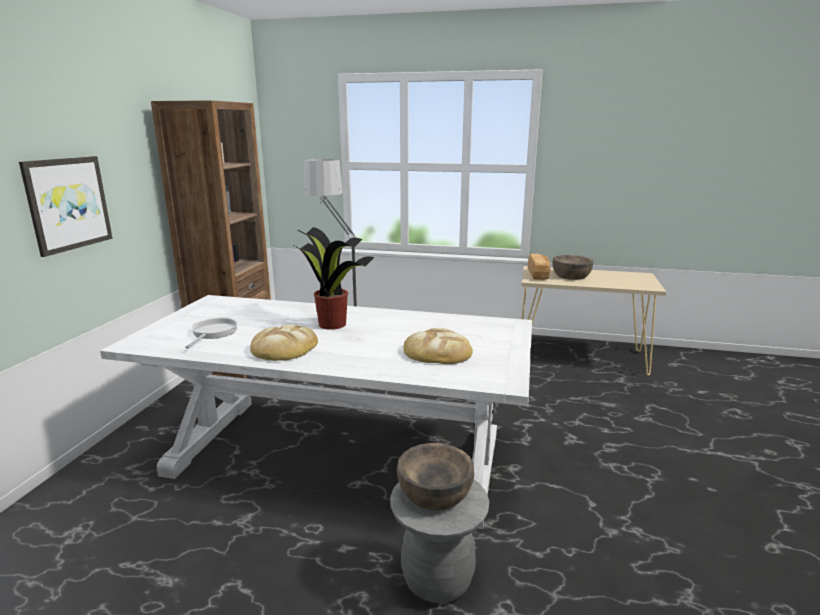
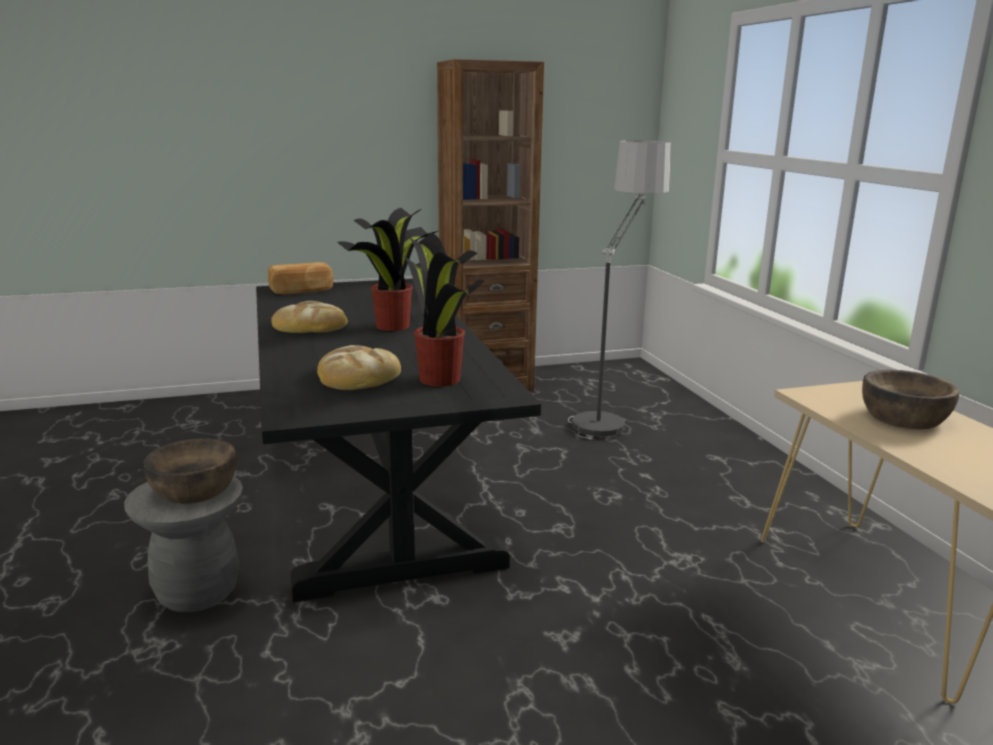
camera: 60 degrees right, 0 degrees up
picture [19,156,113,257] -> none
white dining table [100,295,532,529] -> black dining table [256,279,541,602]
frying pan [185,317,238,349] -> none
bread [528,254,550,280] -> bread moved to [268,262,333,294]
none -> potted plant [403,233,485,387]

